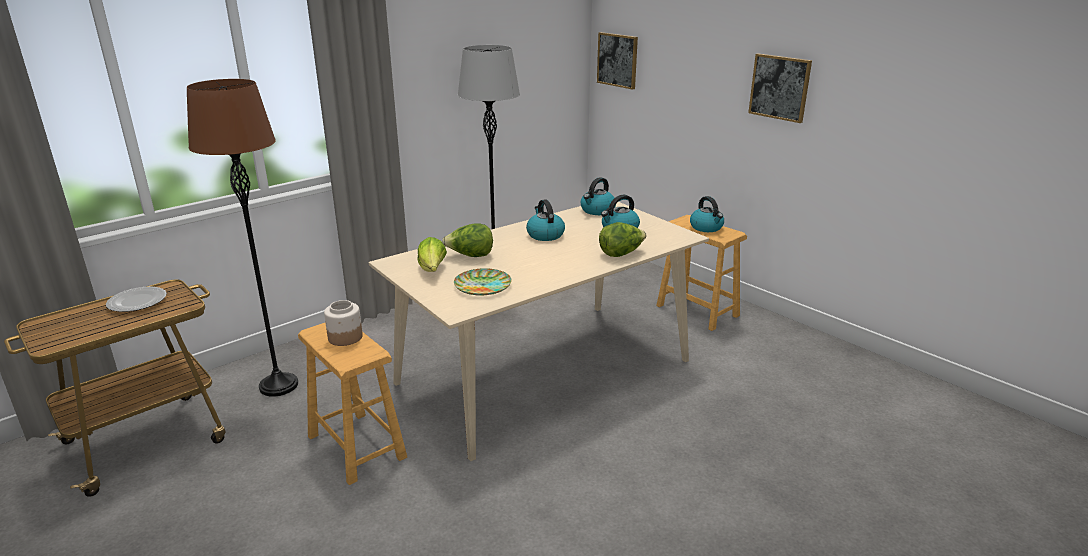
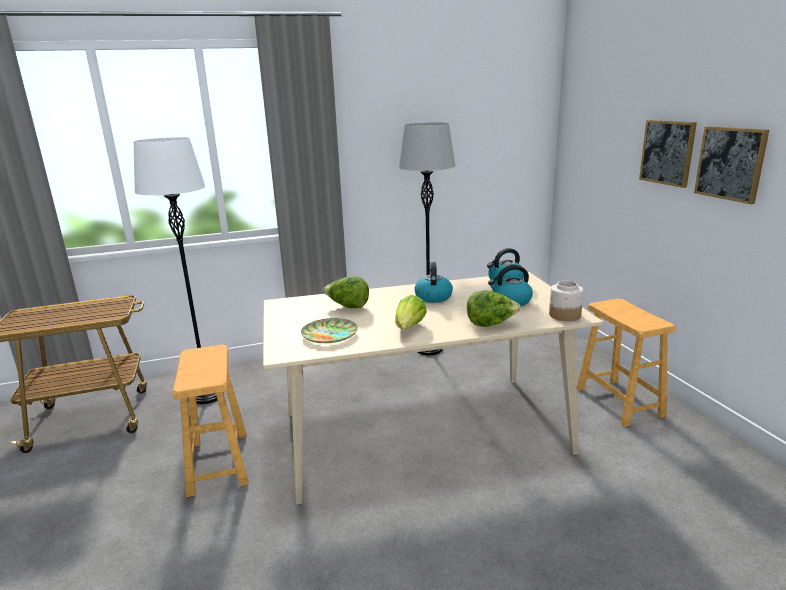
camera: 25 degrees right, 5 degrees down
plate [106,287,167,312] -> none
brown floor lamp [187,79,298,397] -> white floor lamp [134,137,224,404]
jar [324,300,363,346] -> jar moved to [549,281,584,321]
lettuce [417,237,447,272] -> lettuce moved to [395,295,427,329]
picture [597,32,638,90] -> picture moved to [639,120,697,188]
kettle [690,196,724,232] -> none

